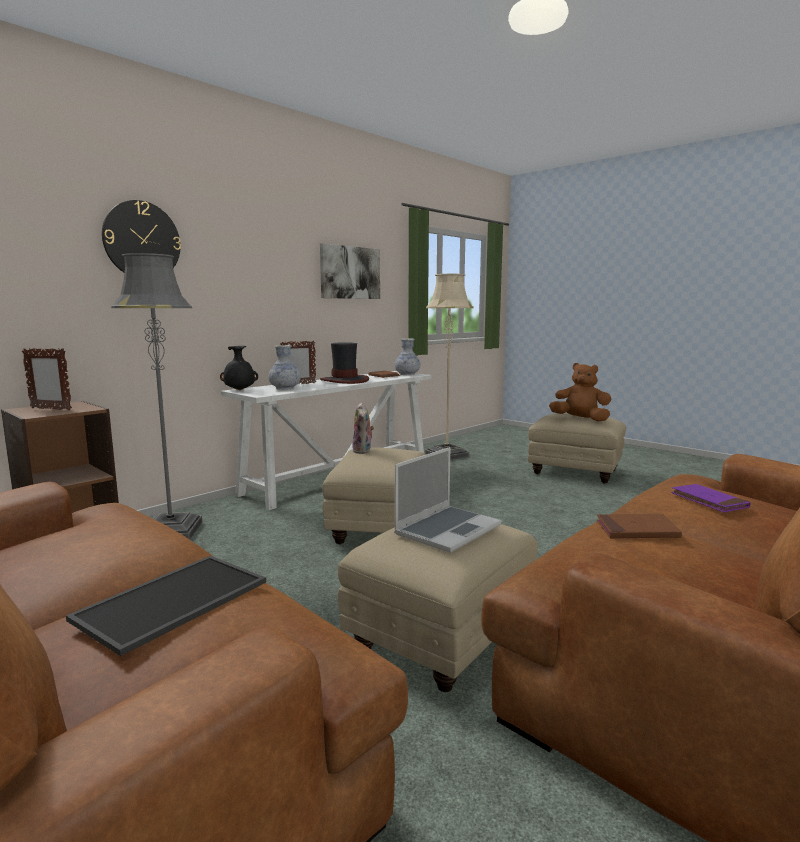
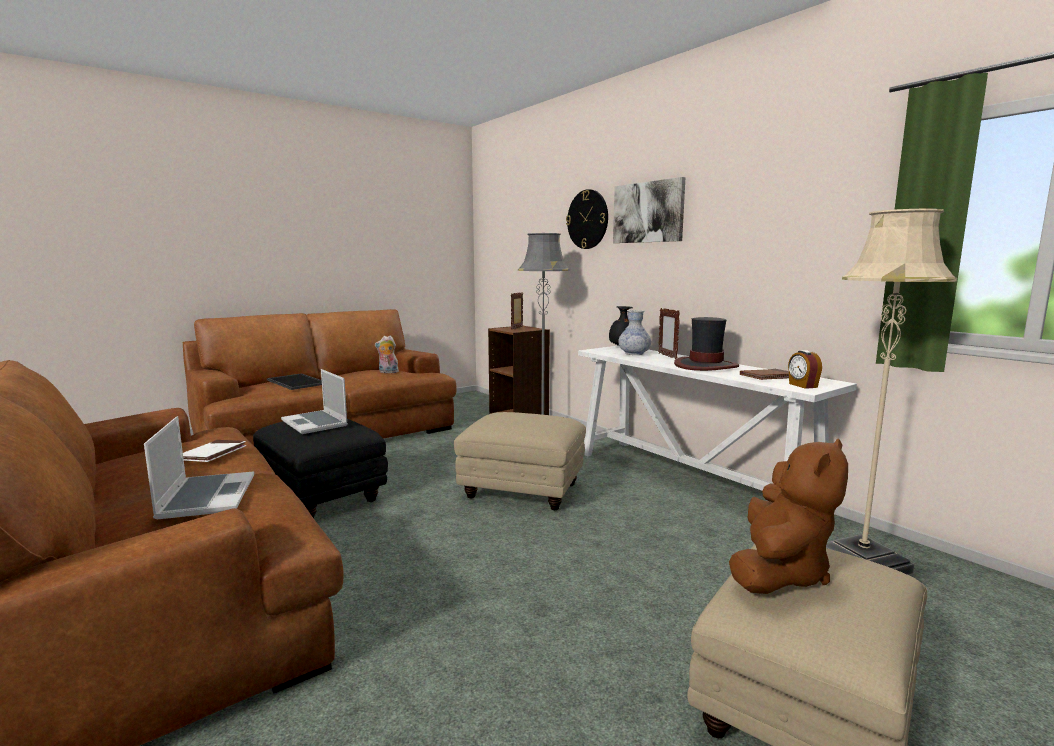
camera: 100 degrees right, 0 degrees up
picture [320,243,380,299] -> picture moved to [613,177,686,243]
beige ottoman [337,524,538,692] -> black ottoman [253,419,388,518]
plush toy [352,402,374,454] -> plush toy moved to [375,336,399,373]
vase [394,339,421,375] -> alarm clock [788,350,822,389]
brown book [597,514,682,538] -> white book [183,440,246,462]
purple book [671,484,751,512] -> laptop [144,416,254,519]

